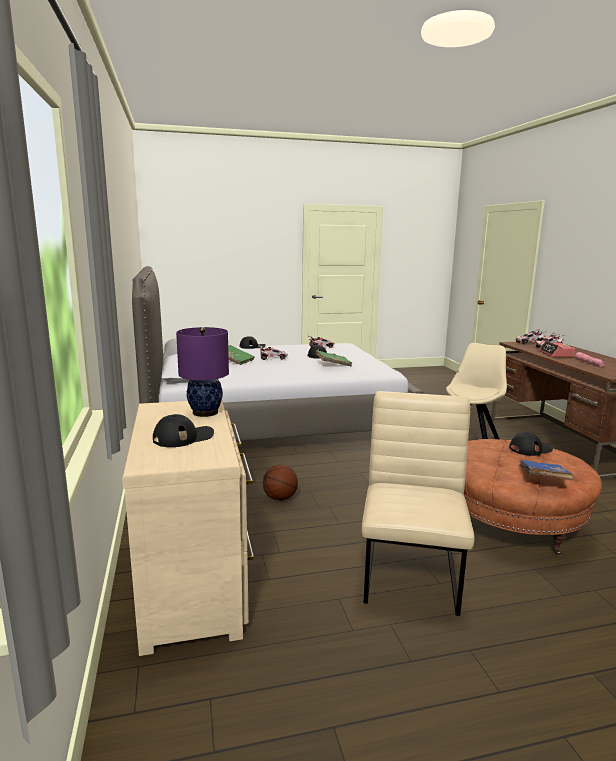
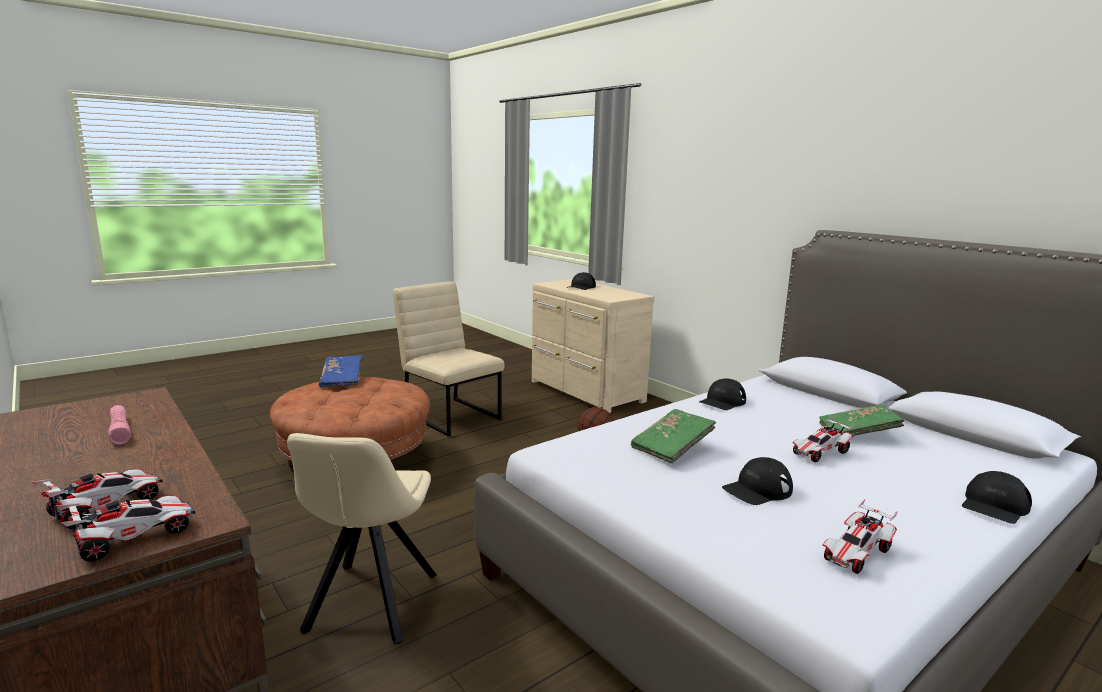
camera: 155 degrees right, 0 degrees up
purple table lamp [176,327,229,417] -> none
beige chair [361,391,474,616] -> beige chair turned 150 degrees clockwise [393,281,505,437]
black cap [509,432,553,456] -> black cap moved to [699,378,746,410]
alarm clock [539,341,575,357] -> none

